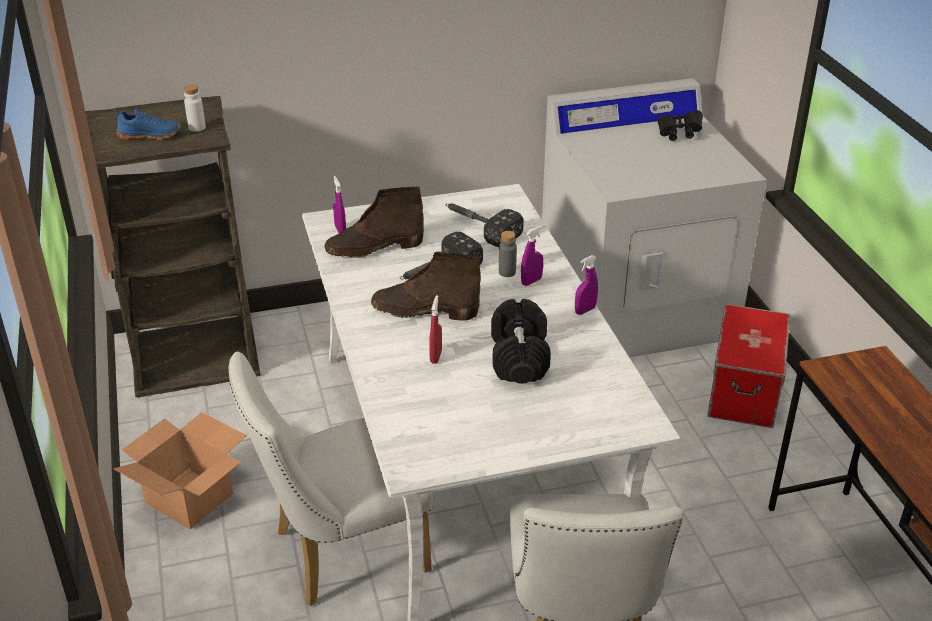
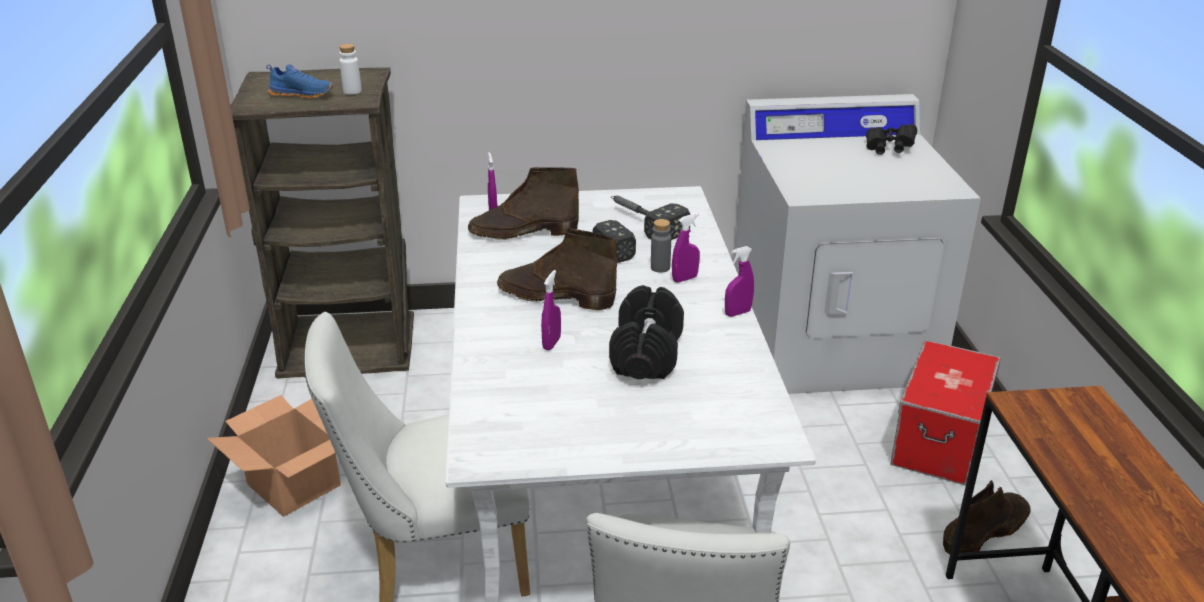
camera: 10 degrees right, 5 degrees down
red spray bottle [429,295,442,364] -> purple spray bottle [541,270,561,350]
none -> brown boot [943,480,1031,555]

